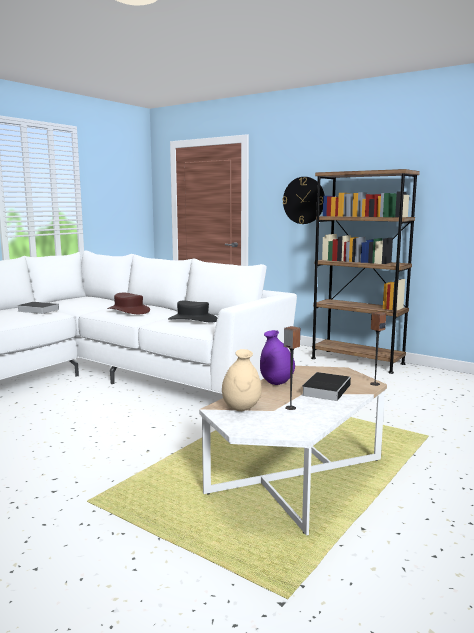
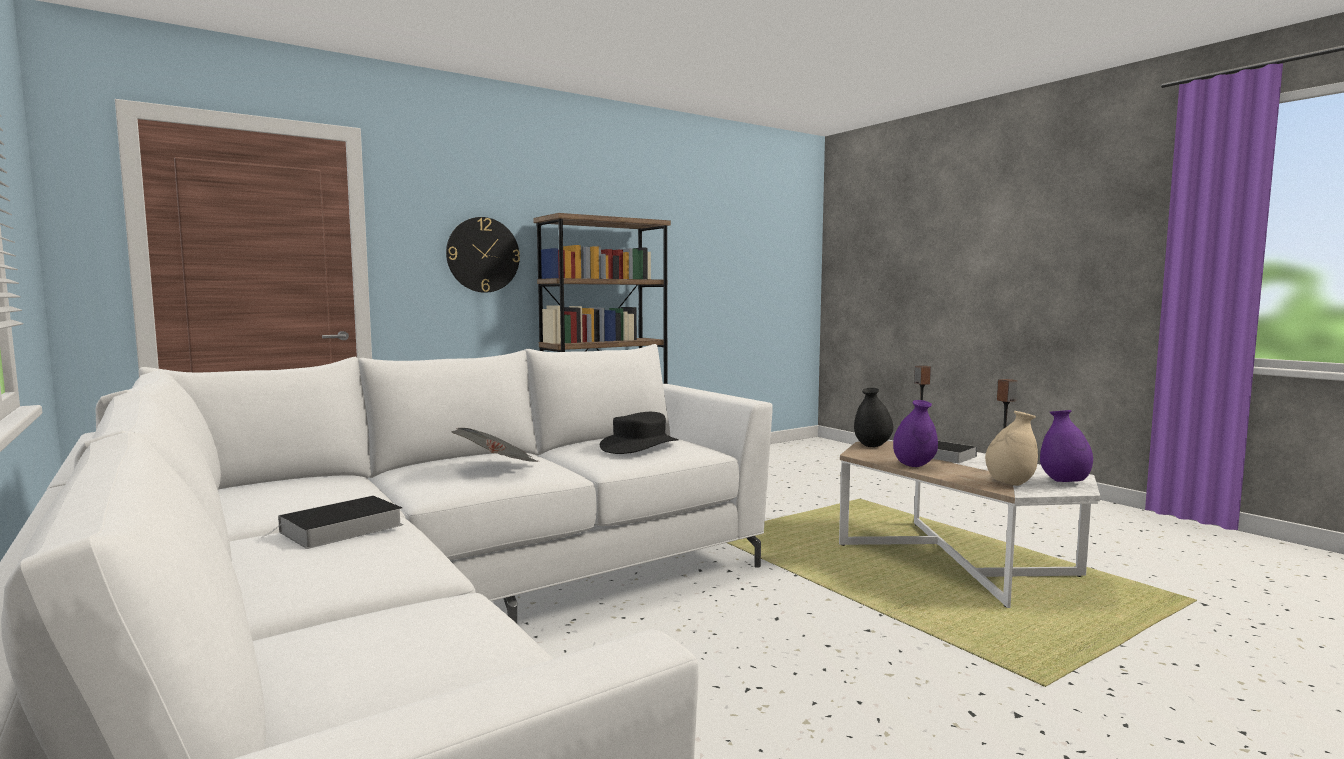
camera: 70 degrees left, 5 degrees down
brown hat [107,293,150,314] -> newspaper [452,428,538,462]
none -> black vase [854,388,893,447]
none -> purple vase [1040,410,1093,482]

